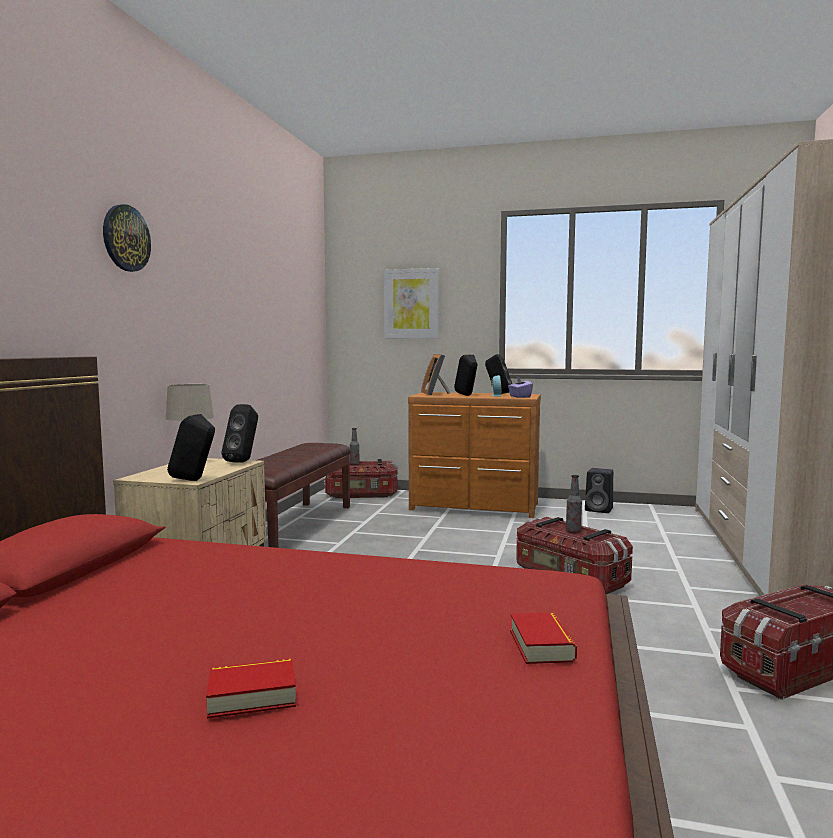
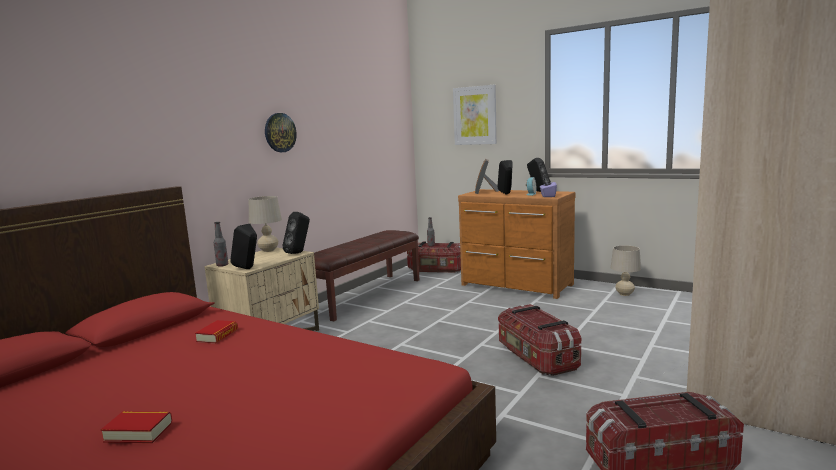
camera: 20 degrees right, 5 degrees up
wall clock [103,204,151,272] -> wall clock moved to [265,113,297,152]
book [510,612,577,664] -> book moved to [195,320,238,343]
bottle [566,475,582,533] -> bottle moved to [213,222,228,267]
black speaker [585,468,613,513] -> beige table lamp [611,245,641,296]

